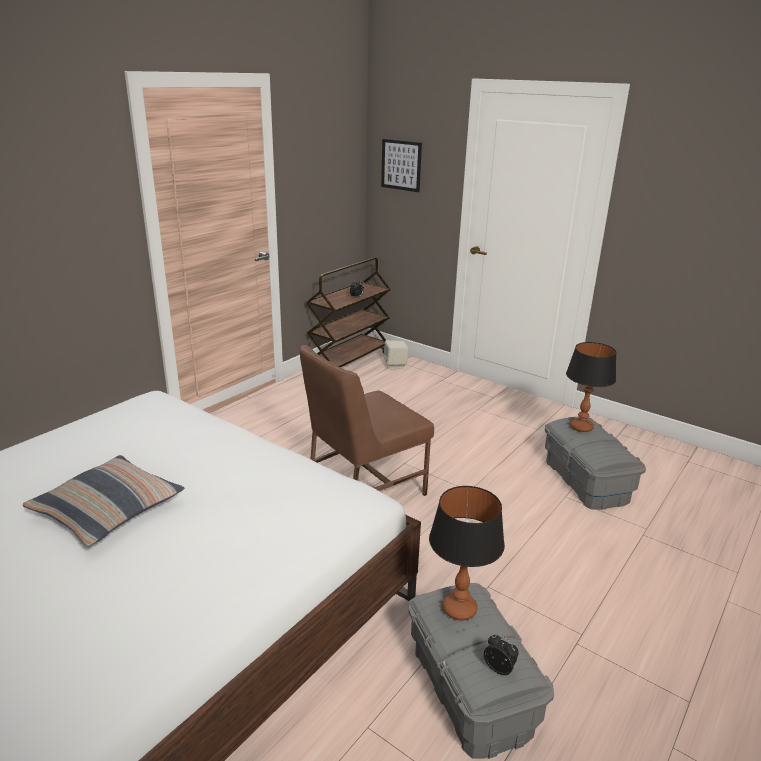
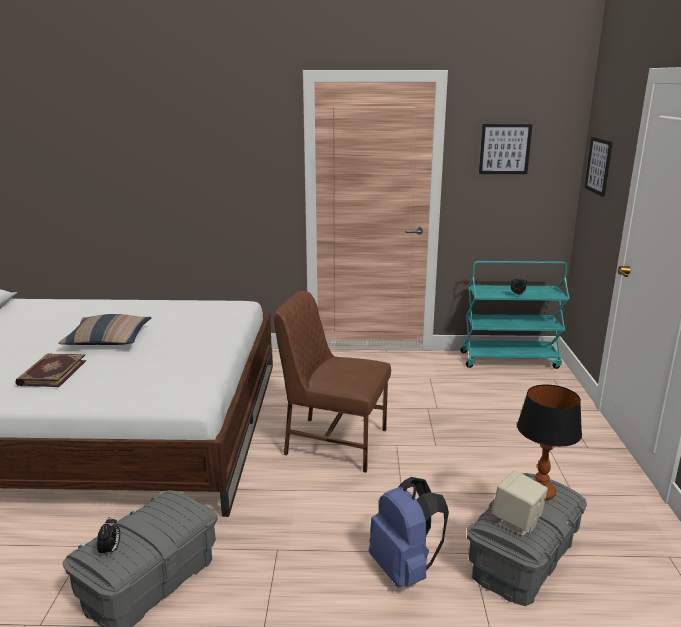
camera: 55 degrees right, 5 degrees down
brown cart [306,257,391,367] -> turquoise cart [460,261,570,369]
beige speaker [383,340,409,370] -> beige speaker moved to [492,470,548,536]
table lamp [429,486,505,620] -> none
none -> book [15,353,86,387]
none -> blue backpack [369,477,449,588]
none -> picture [479,124,532,174]

